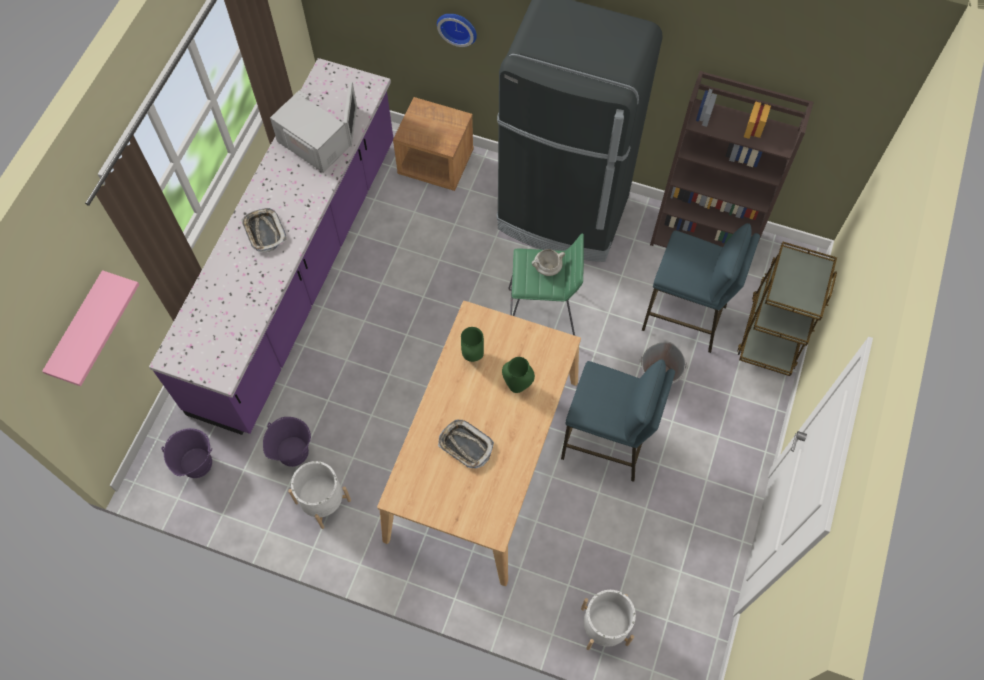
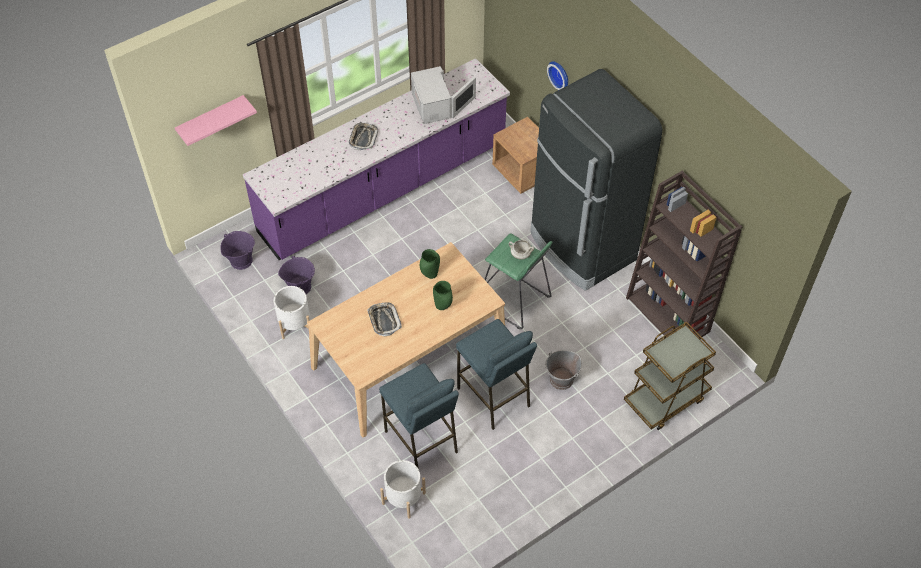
camera: 35 degrees right, 10 degrees down
blue stool [642,223,760,353] -> blue stool moved to [379,363,459,469]

